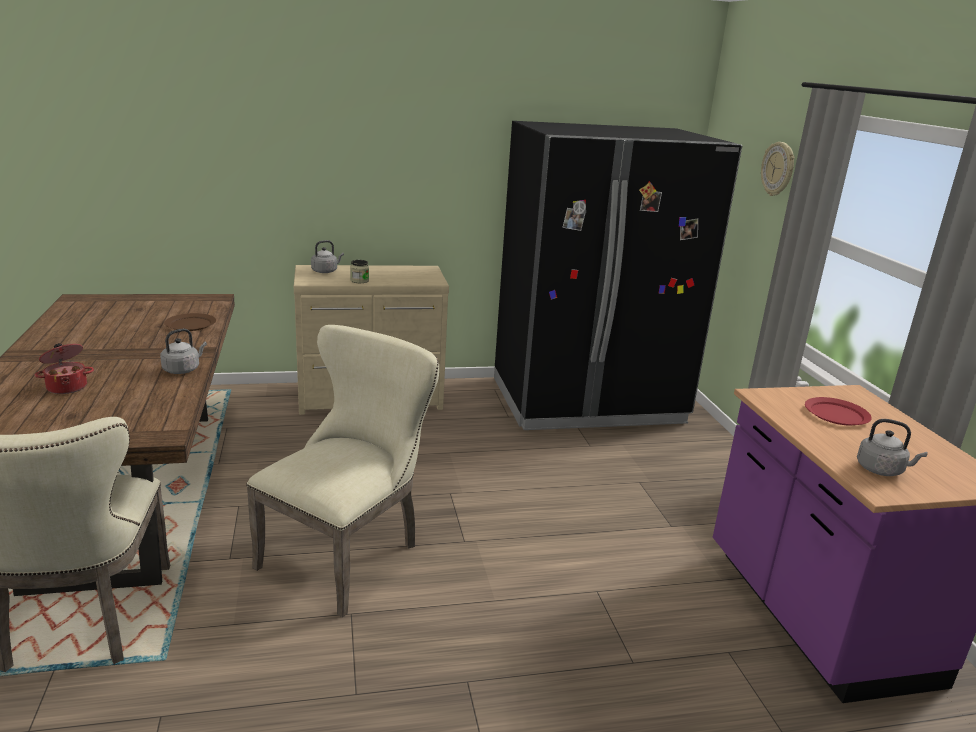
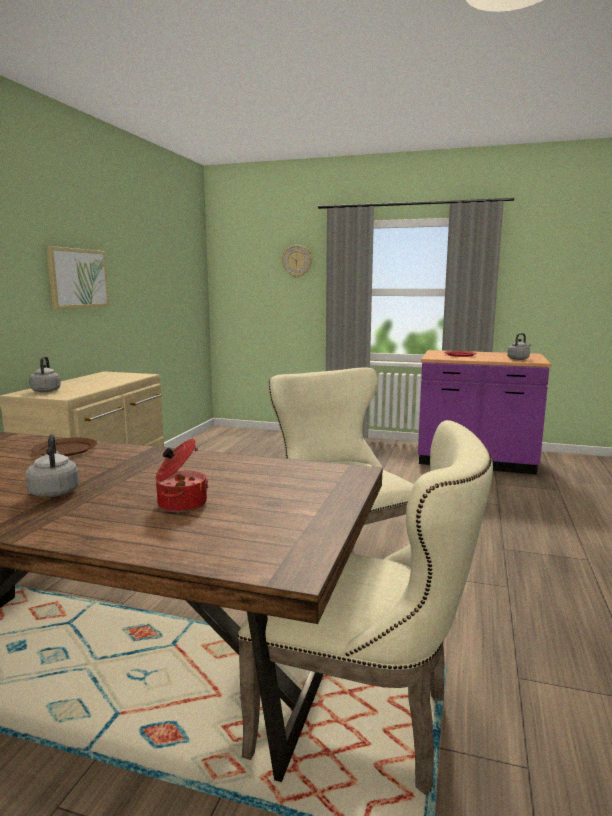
camera: 60 degrees left, 10 degrees down
grey kettle [160,329,207,374] -> grey kettle moved to [25,434,79,497]
jar [350,260,369,283] -> none
black fridge [494,121,742,430] -> none
none -> picture [46,246,109,309]

